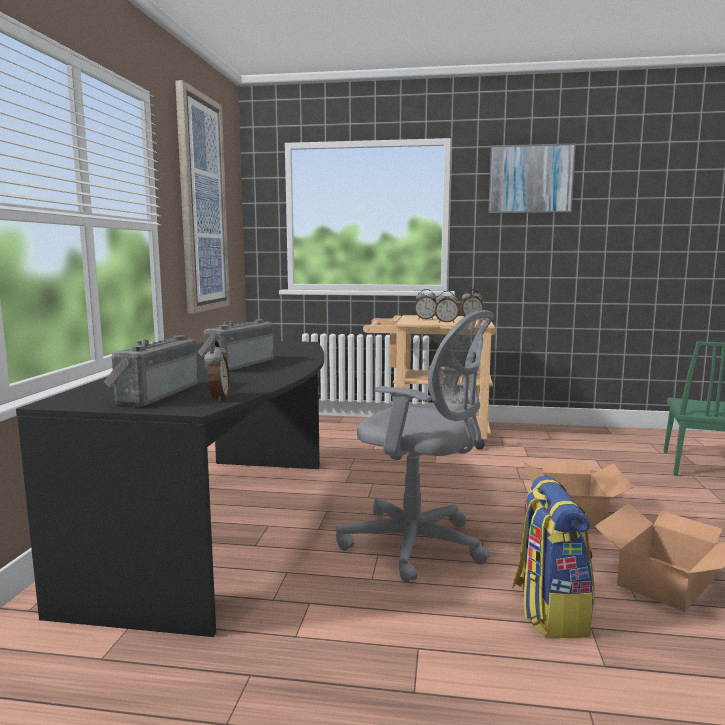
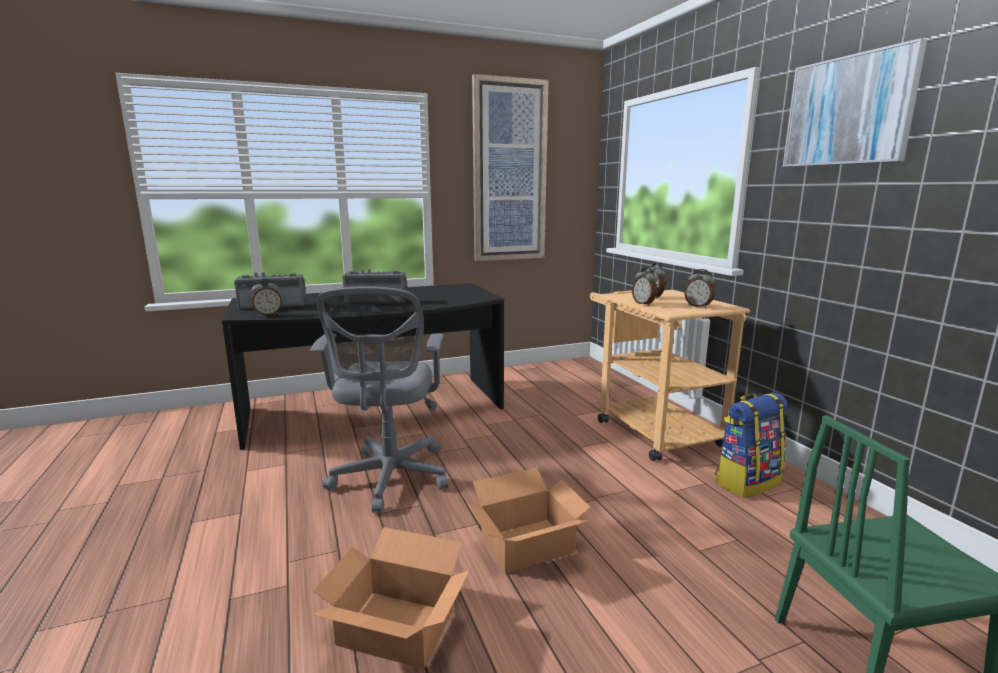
camera: 60 degrees right, 5 degrees up
backpack [512,476,595,638] -> backpack moved to [715,393,788,498]

